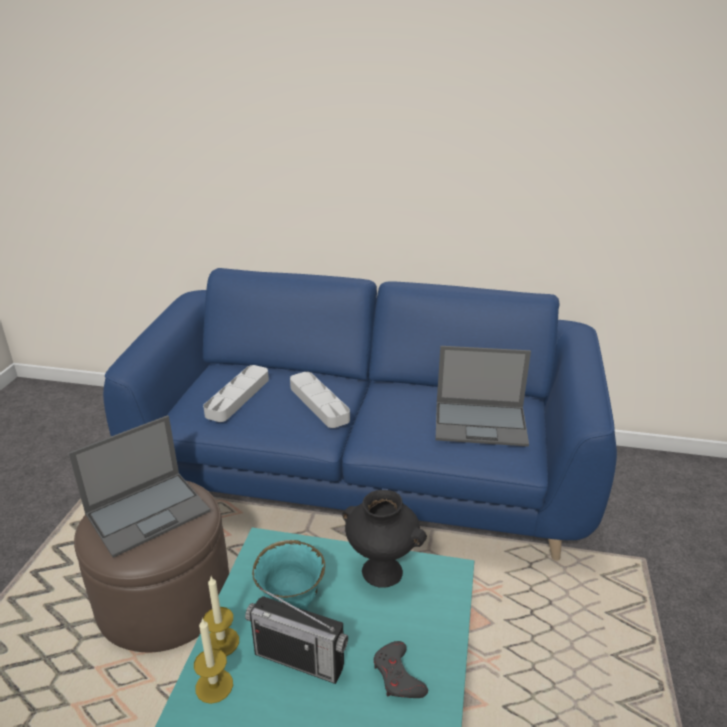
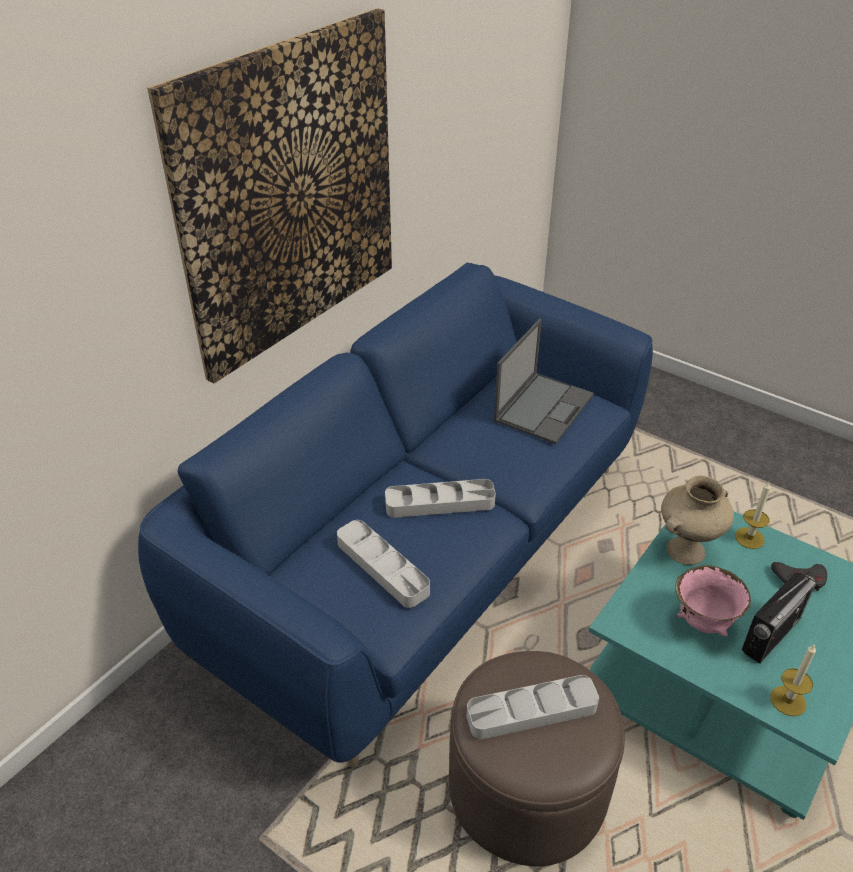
camera: 65 degrees left, 10 degrees up
laptop [69,415,210,558] -> grey tray [467,675,599,739]
candle [203,576,239,656] -> candle moved to [735,482,771,549]
turquoise bowl [252,540,325,611] -> pink bowl [675,565,751,637]
black vase [342,490,427,588] -> beige vase [661,476,734,565]
none -> picture [147,8,392,384]

